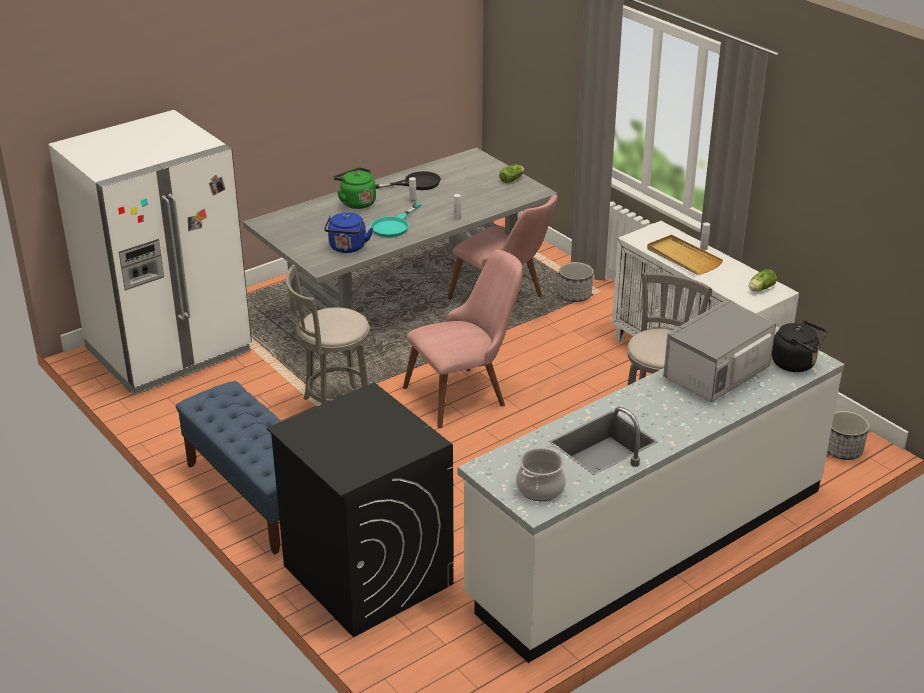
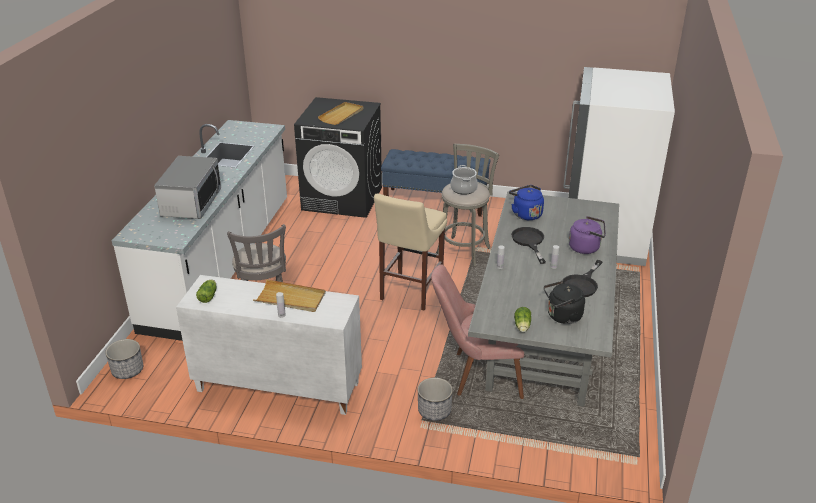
camera: 140 degrees right, 0 degrees up
green kettle [333,167,376,209] -> purple kettle [569,216,606,254]
turquoise frying pan [371,203,421,237] -> black frying pan [511,227,546,264]
pink chair [403,250,523,428] -> beige stool [374,193,447,310]
cooking pot [516,445,566,501] -> cooking pot moved to [450,165,478,195]
black kettle [772,320,827,372] -> black kettle moved to [544,281,585,324]
none -> beige tray [318,102,363,125]

